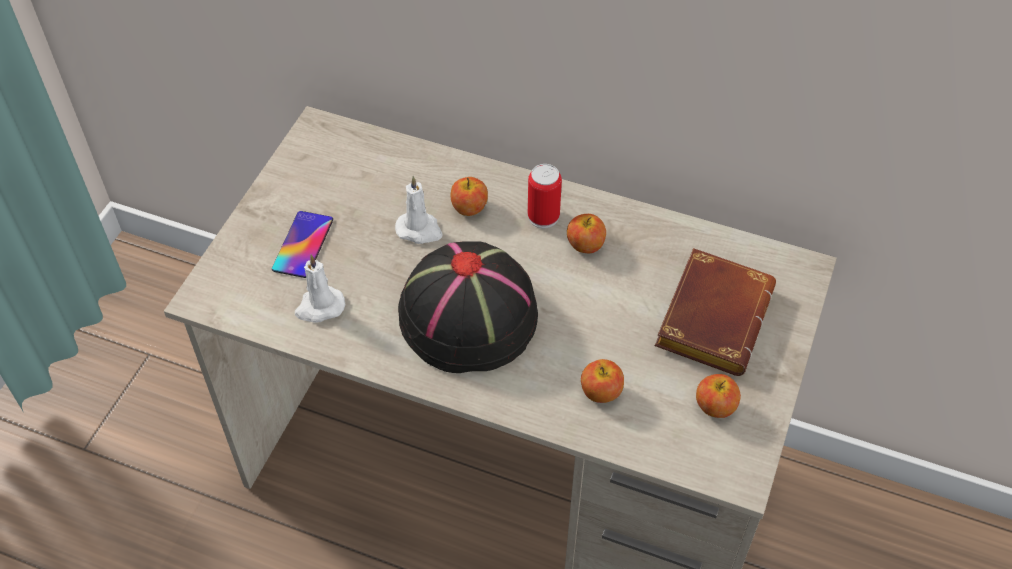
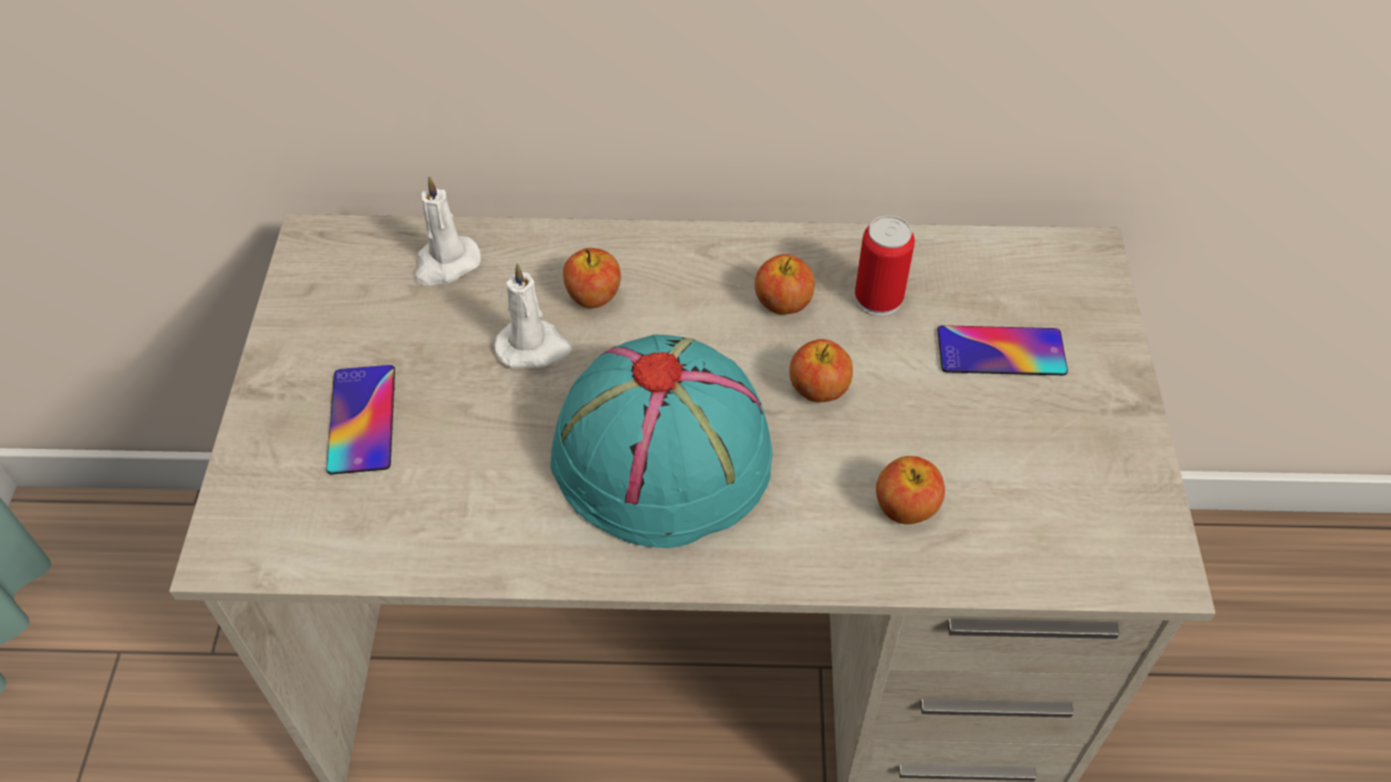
camera: 20 degrees left, 0 degrees up
white candle [295,254,345,323] -> white candle moved to [414,176,481,285]
black hat [398,241,538,373] -> turquoise hat [550,335,772,548]
can [528,164,562,228] -> can moved to [855,216,915,316]
brown book [655,248,776,376] -> phone [937,325,1068,375]
apple [696,374,741,418] -> apple moved to [789,339,853,402]

